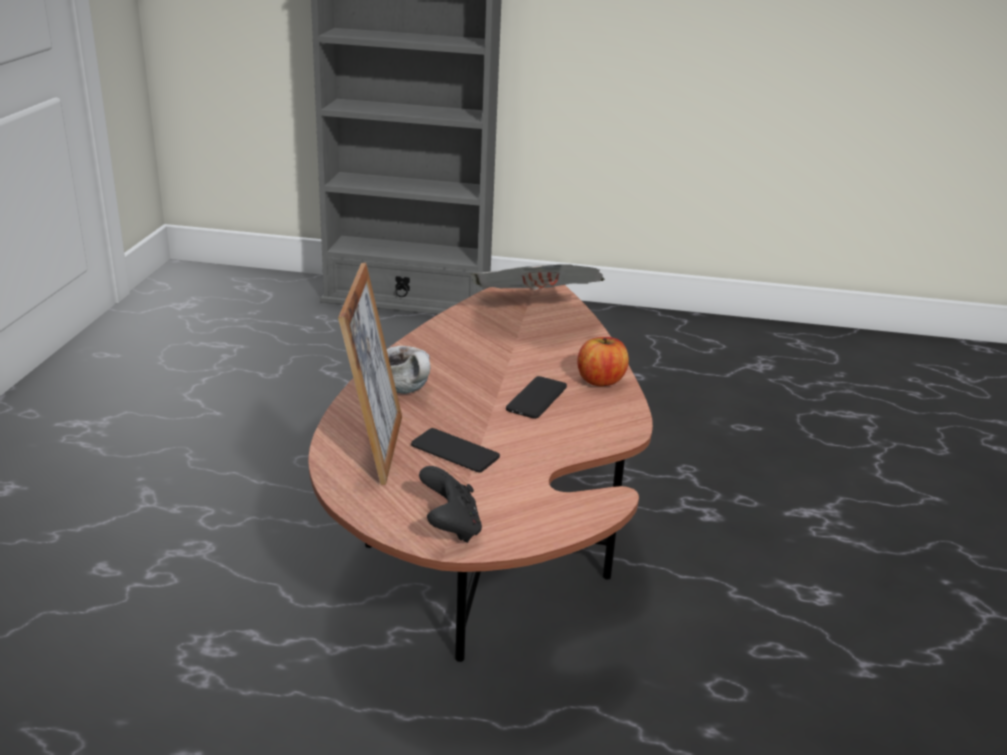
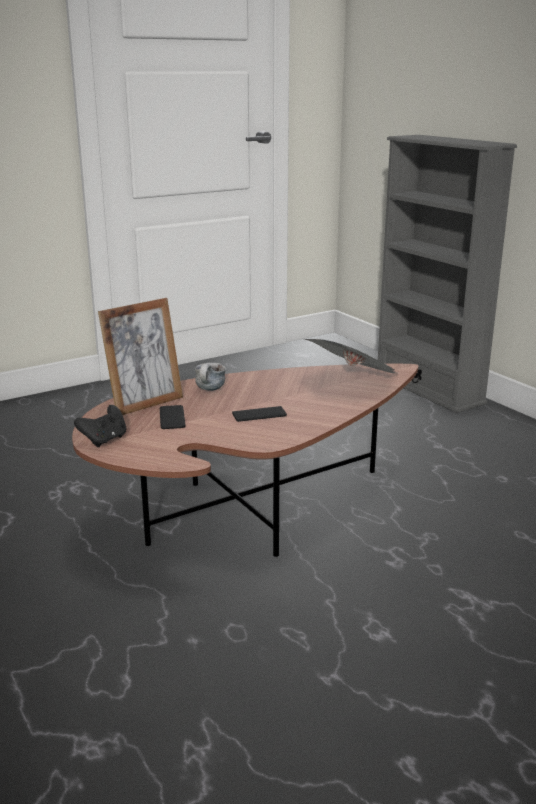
camera: 50 degrees right, 5 degrees down
apple [577,337,629,386] -> none

